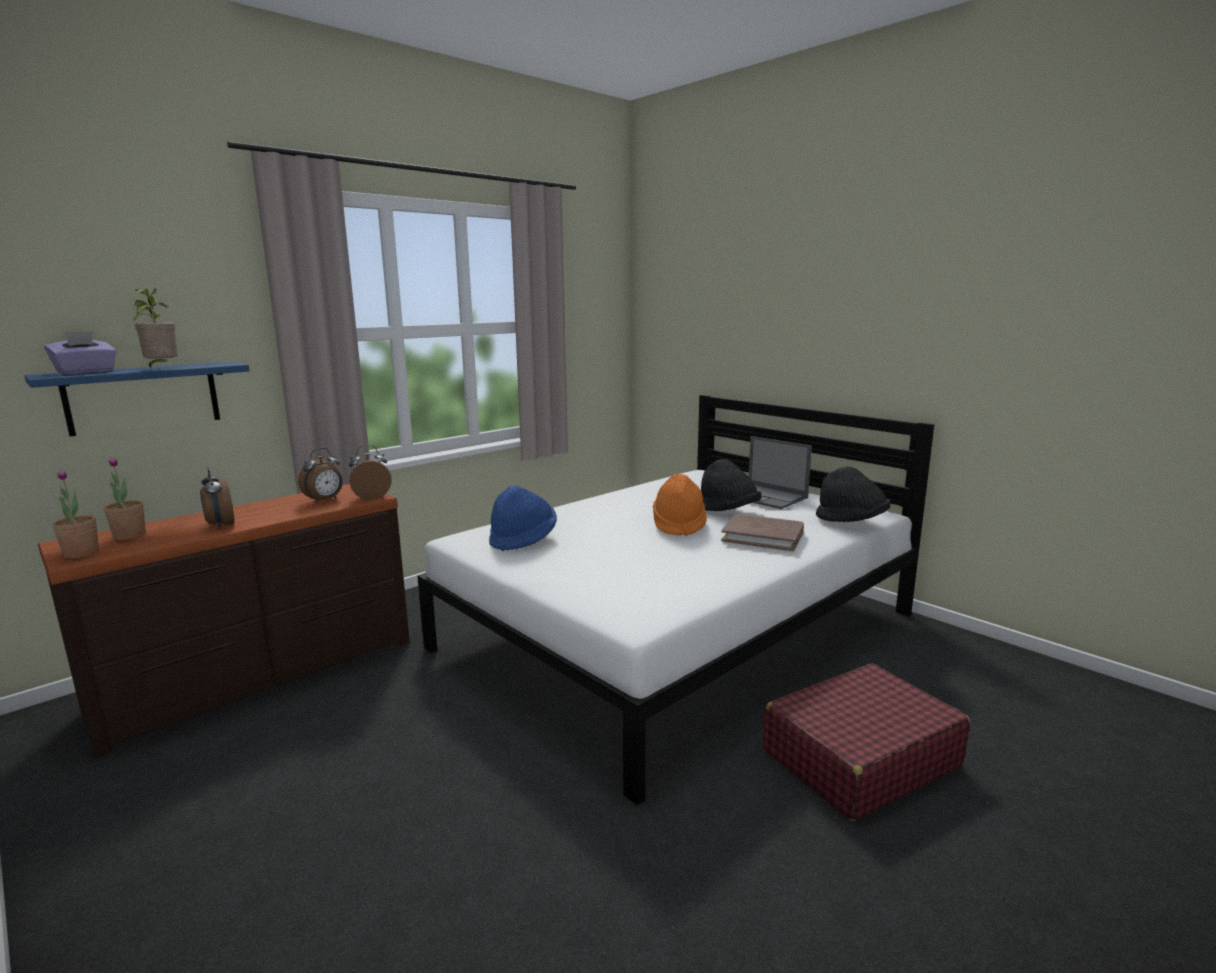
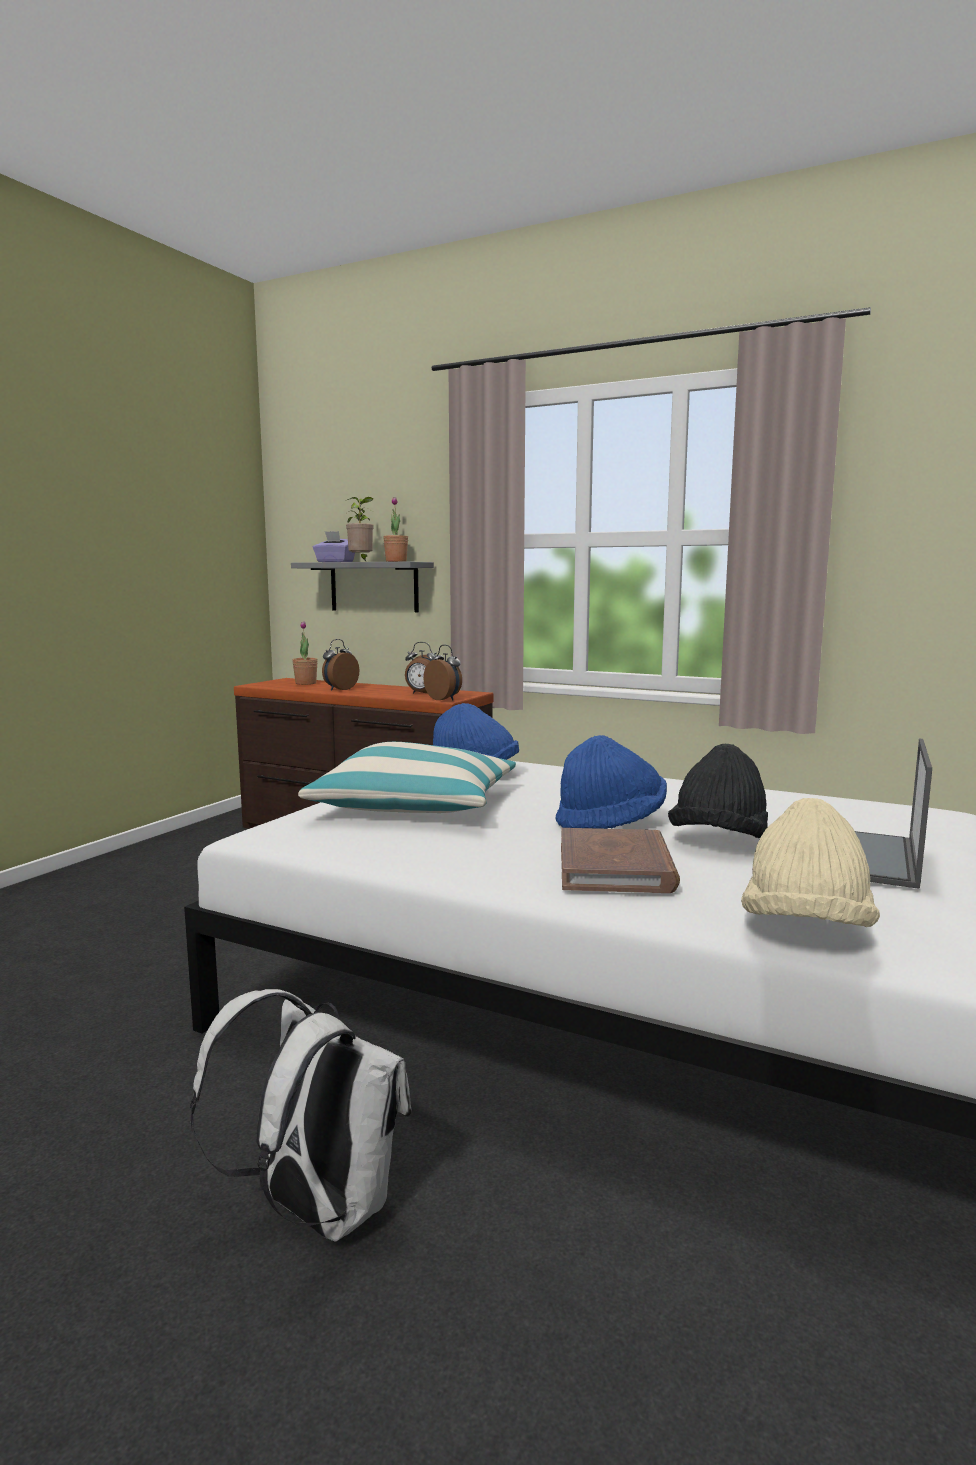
camera: 70 degrees right, 5 degrees down
blue shelf [24,361,250,436] -> grey shelf [291,562,434,612]
potted plant [52,469,99,559] -> potted plant moved to [383,497,408,562]
orange hat [653,473,707,536] -> blue hat [555,735,667,829]
red suitcase [763,663,970,821] -> white backpack [190,989,411,1242]
black hat [816,466,890,522] -> beige hat [741,798,880,927]
none -> pillow [298,742,516,813]

